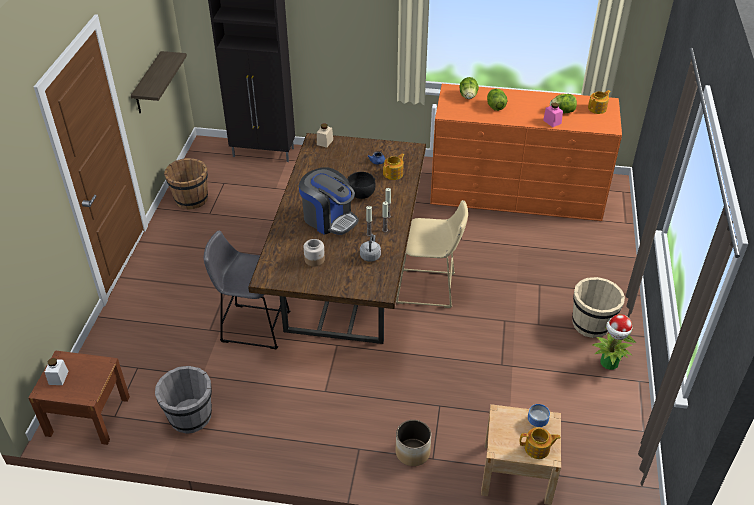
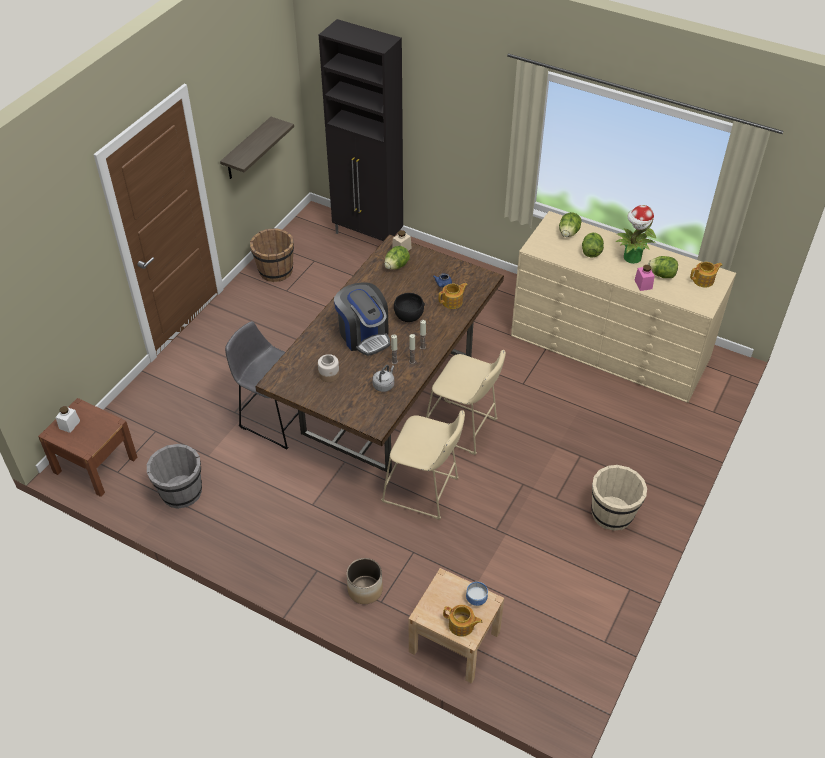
camera: 20 degrees right, 5 degrees up
orange dresser [430,84,622,221] -> beige dresser [511,211,736,403]
potted plant [592,314,636,370] -> potted plant moved to [615,205,656,264]
none -> beige stool [381,410,465,520]
none -> lettuce [384,246,410,269]

